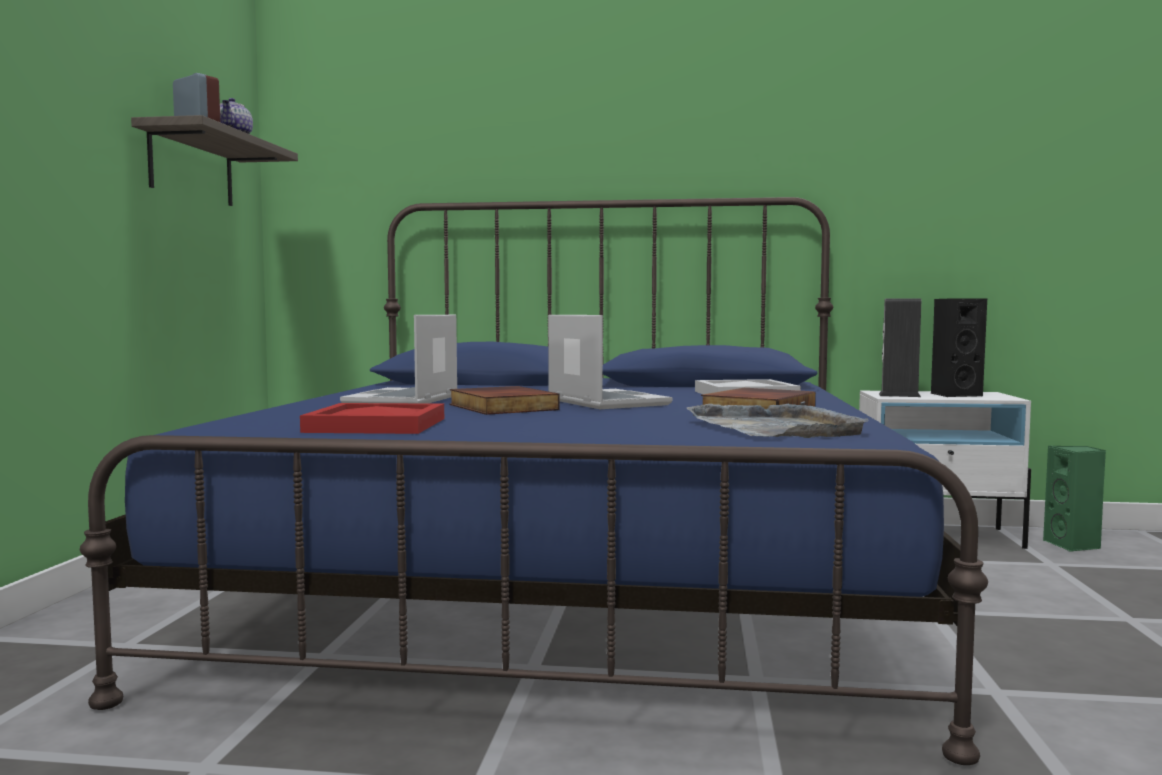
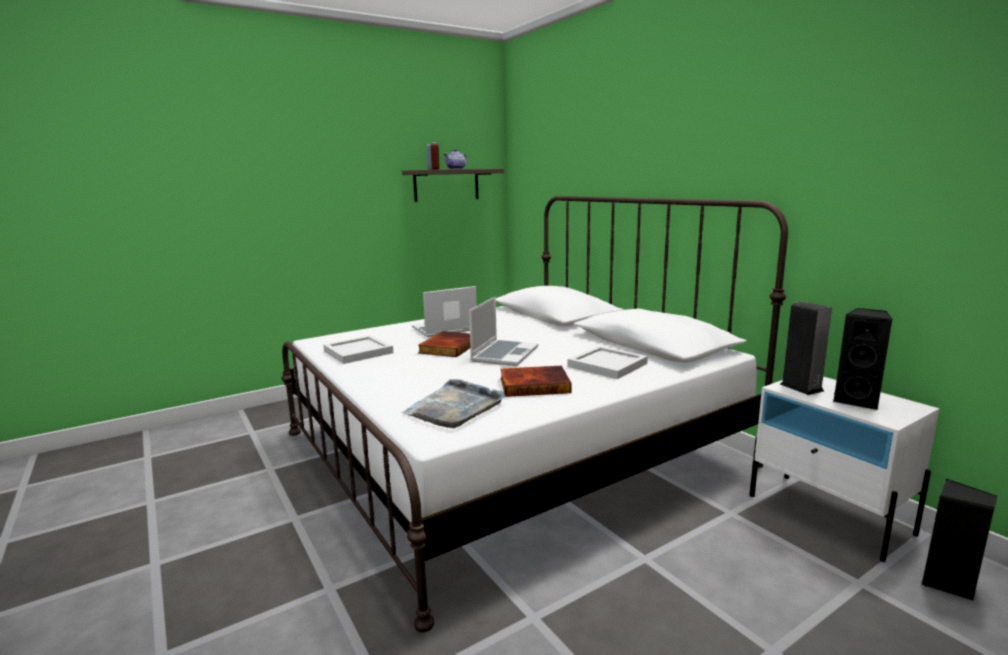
camera: 50 degrees right, 10 degrees up
blue bed [79,197,988,765] -> white bed [281,196,788,632]
red tray [300,403,444,434] -> white tray [323,335,393,364]
green speaker [1043,446,1106,552] -> black speaker [922,479,997,600]

